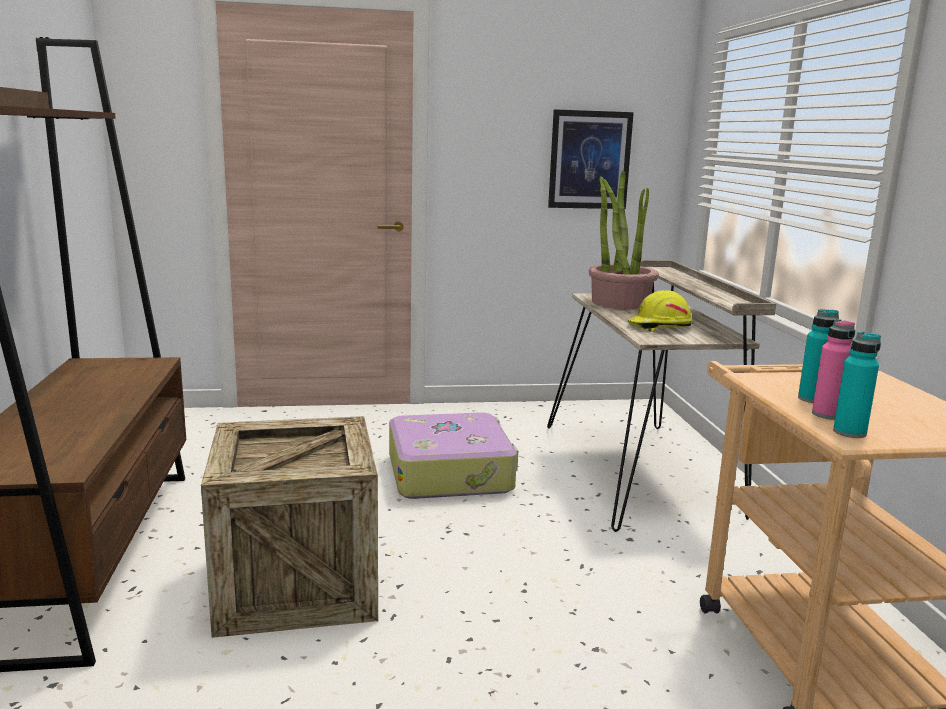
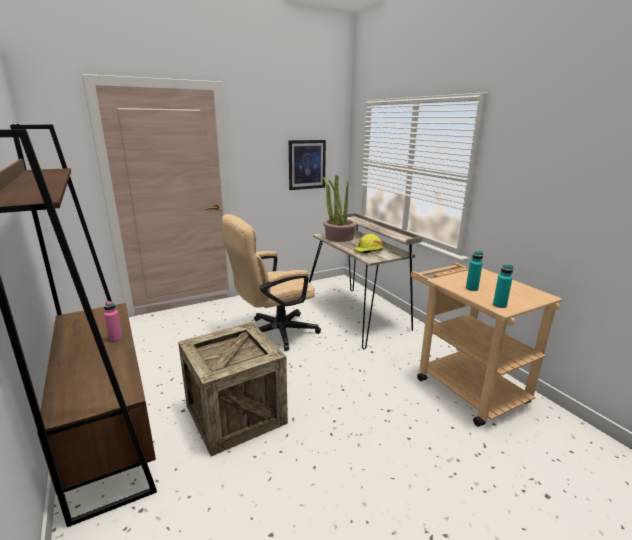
camera: 20 degrees left, 5 degrees up
suitcase [389,412,518,499] -> beige office chair [221,214,321,351]
pink bottle [812,319,855,420] -> pink bottle moved to [104,301,123,342]

